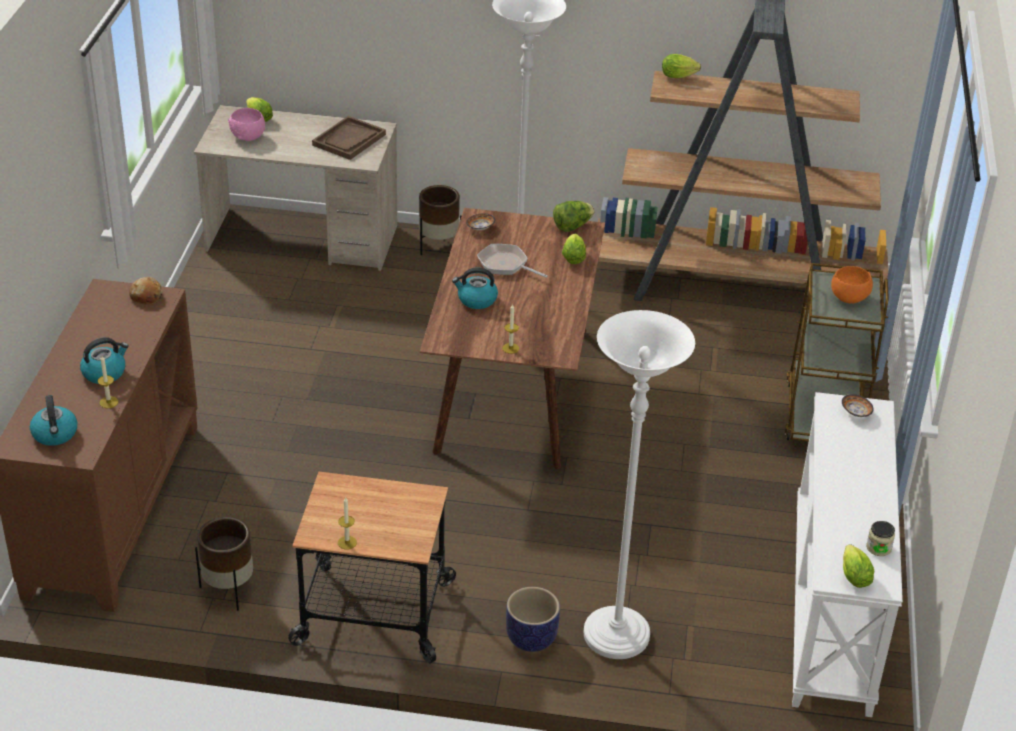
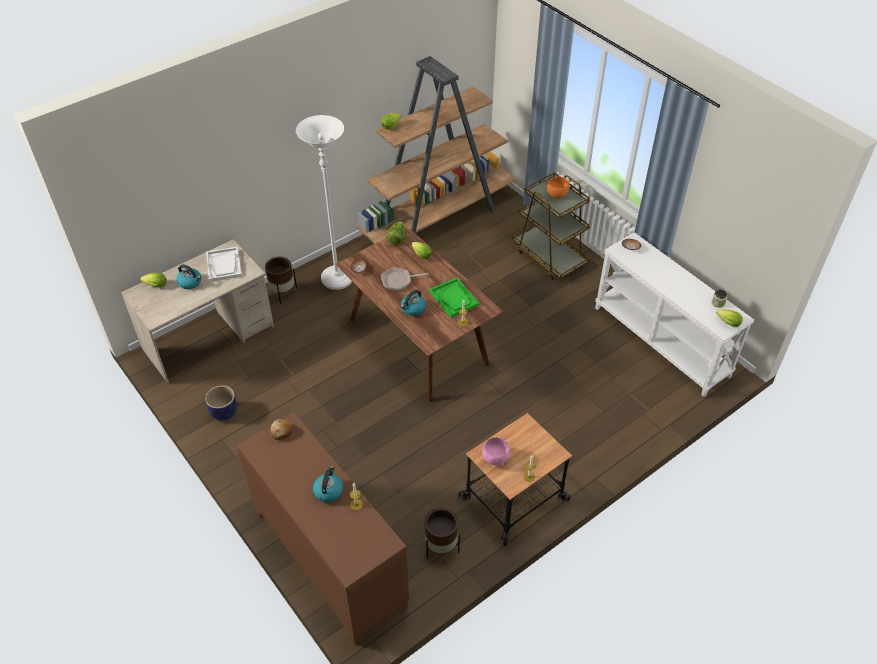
camera: 45 degrees left, 10 degrees up
kettle [30,395,77,446] -> kettle moved to [177,264,201,289]
pink bowl [228,108,265,141] -> pink bowl moved to [482,437,511,466]
brown tray [312,116,386,160] -> white tray [206,247,242,282]
planter [506,587,560,652] -> planter moved to [205,385,237,421]
white floor lamp [584,310,695,659] -> none
none -> green tray [429,278,479,318]

